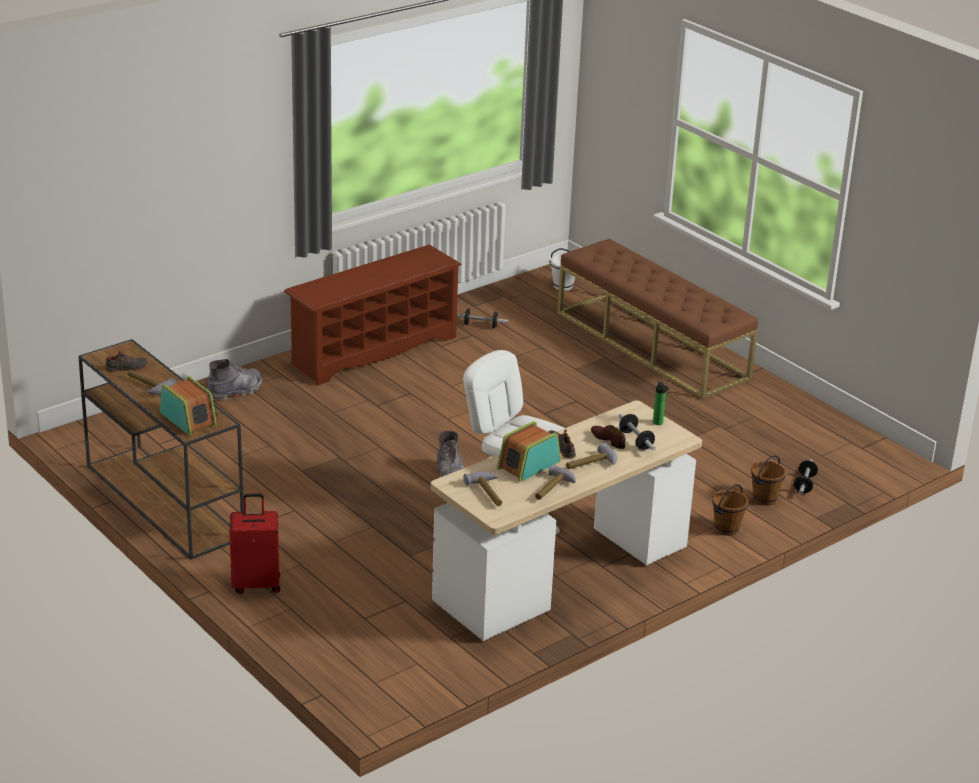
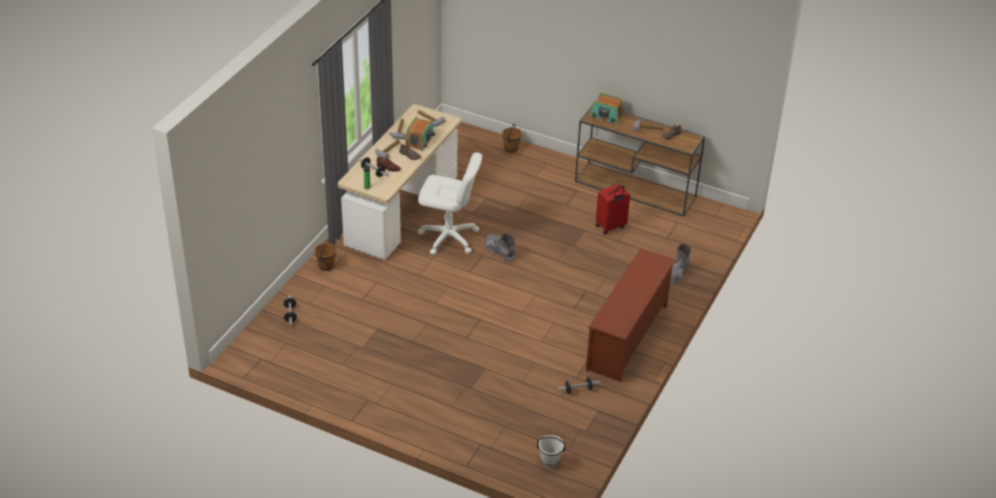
camera: 155 degrees right, 10 degrees up
red suitcase [229,493,280,594] -> red suitcase moved to [596,184,630,235]
brown bench [557,239,758,399] -> none
brown bucket [751,455,786,506] -> brown bucket moved to [502,124,522,153]

